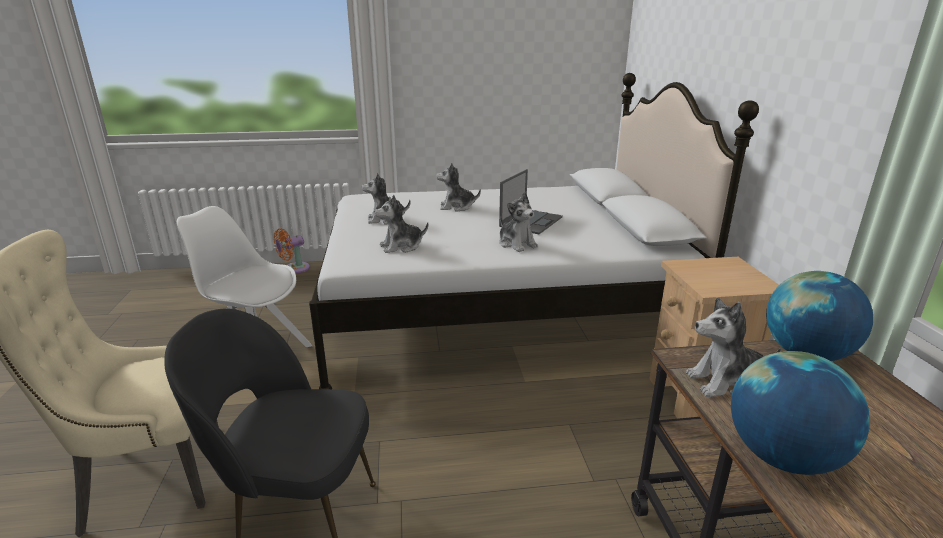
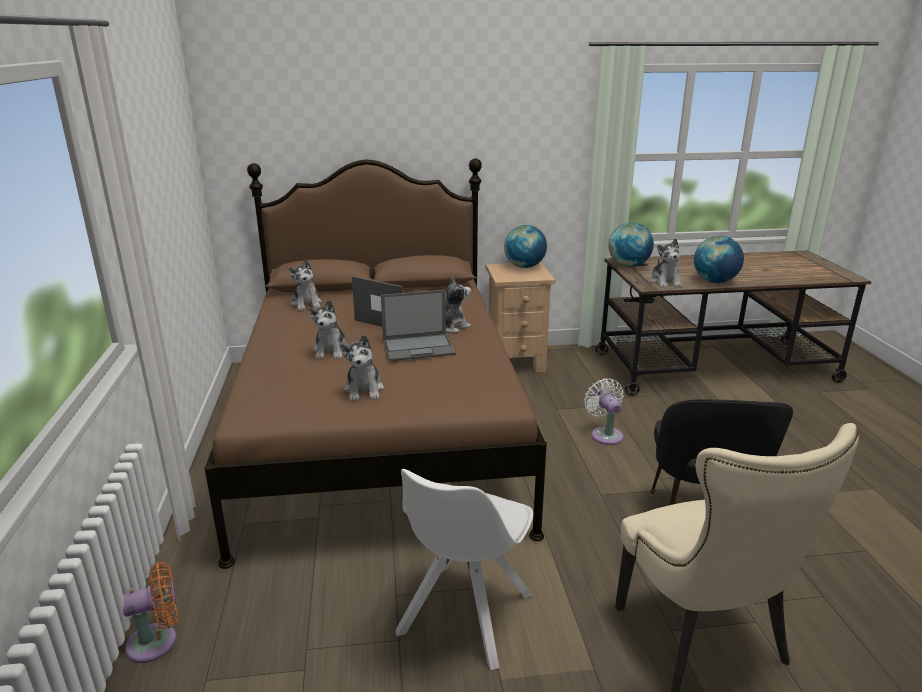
camera: 90 degrees left, 0 degrees up
orange fan [274,229,310,273] -> orange fan turned 75 degrees counterclockwise [123,562,178,663]
white bed [309,73,759,389] -> brown bed [204,158,547,569]
plush toy [374,195,428,253] -> plush toy moved to [288,259,322,311]
none -> laptop [381,290,456,361]
none -> globe [504,225,547,268]
none -> white fan [584,378,624,445]

